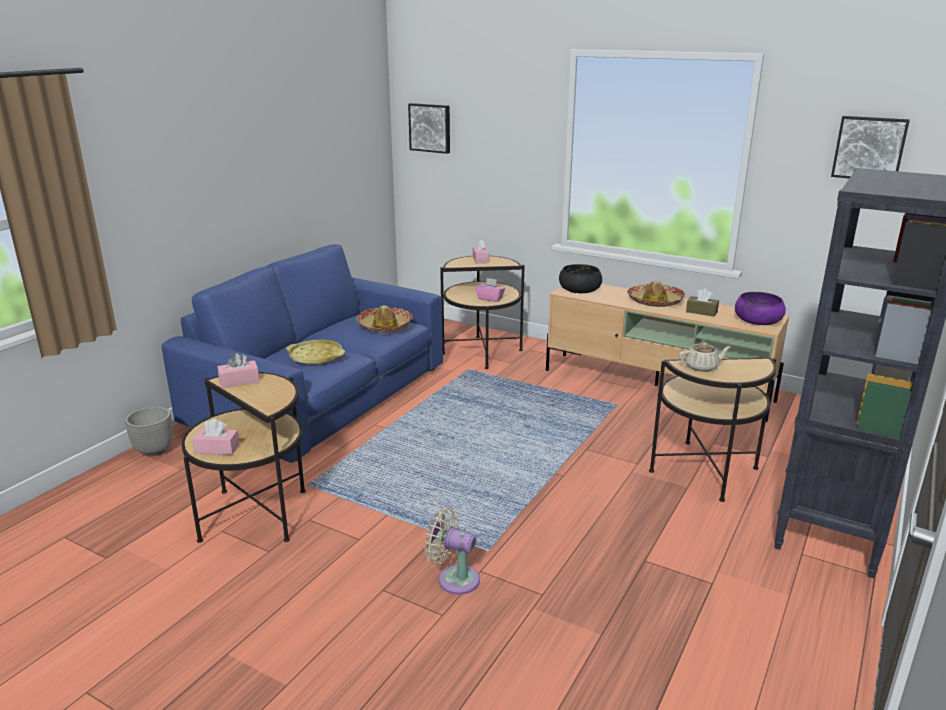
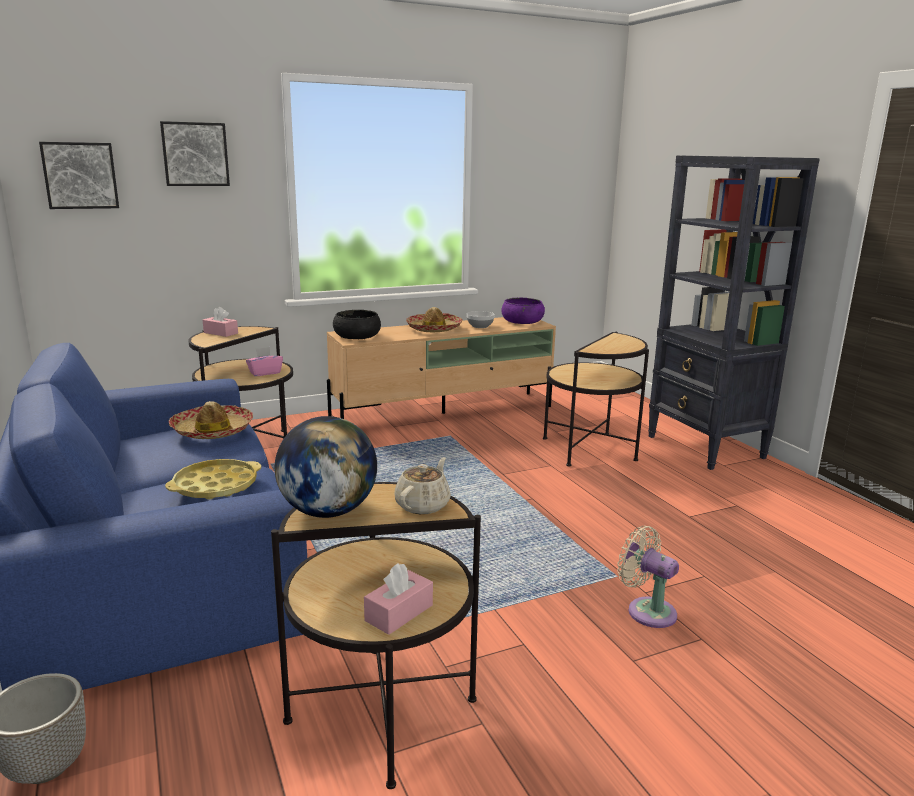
camera: 55 degrees left, 5 degrees down
pink tissue box [217,353,260,388] -> globe [275,416,377,518]
beige fan [425,508,480,595] -> beige fan turned 75 degrees clockwise [618,526,679,628]
beige teapot [679,342,730,372] -> beige teapot moved to [394,457,451,514]
brown tissue box [686,289,719,317] -> bowl [467,311,495,328]
picture [831,116,910,178] -> picture moved to [160,121,230,186]

